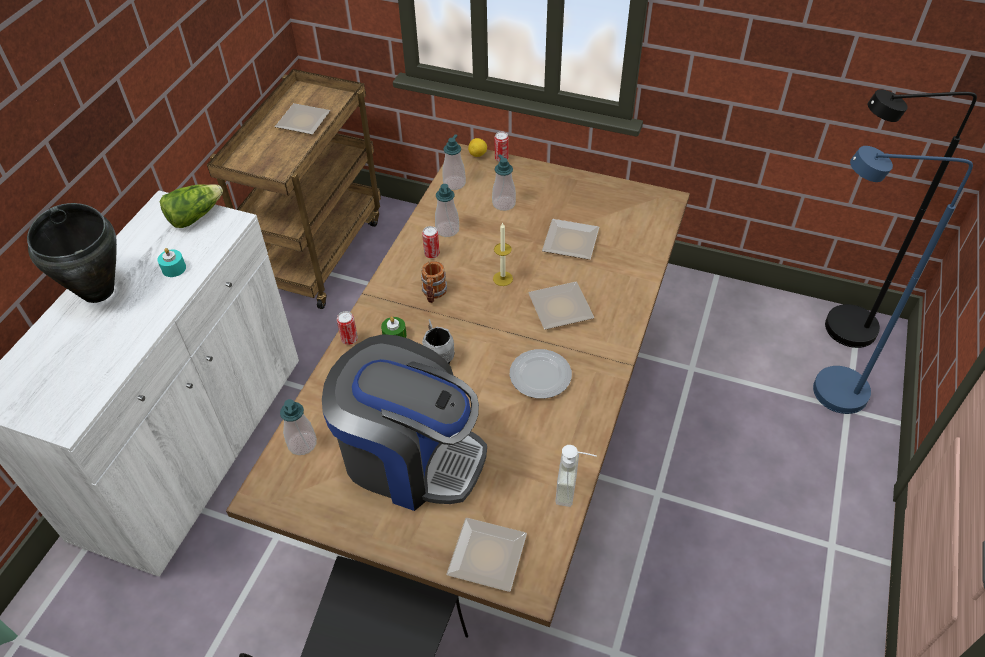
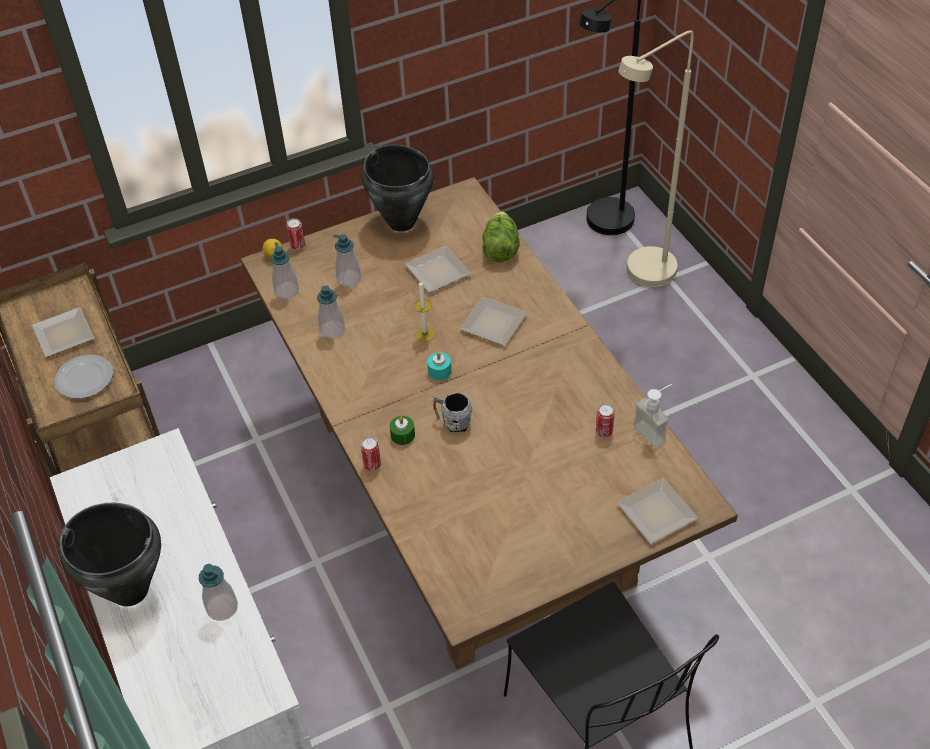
camera: 45 degrees left, 0 degrees up
turquoise candle [158,248,186,277] -> turquoise candle moved to [427,352,451,380]
lettuce [160,184,223,228] -> lettuce moved to [483,211,519,262]
soap dispenser [280,399,317,455] -> soap dispenser moved to [199,564,238,621]
coffee machine [322,334,487,511] -> none
mug [421,261,447,303] -> none
can [422,226,440,259] -> can moved to [596,404,615,438]
plate [510,349,572,399] -> plate moved to [55,355,113,399]
blue floor lamp [813,146,973,414] -> beige floor lamp [619,30,694,287]
none -> black cooking pot [361,144,434,231]

